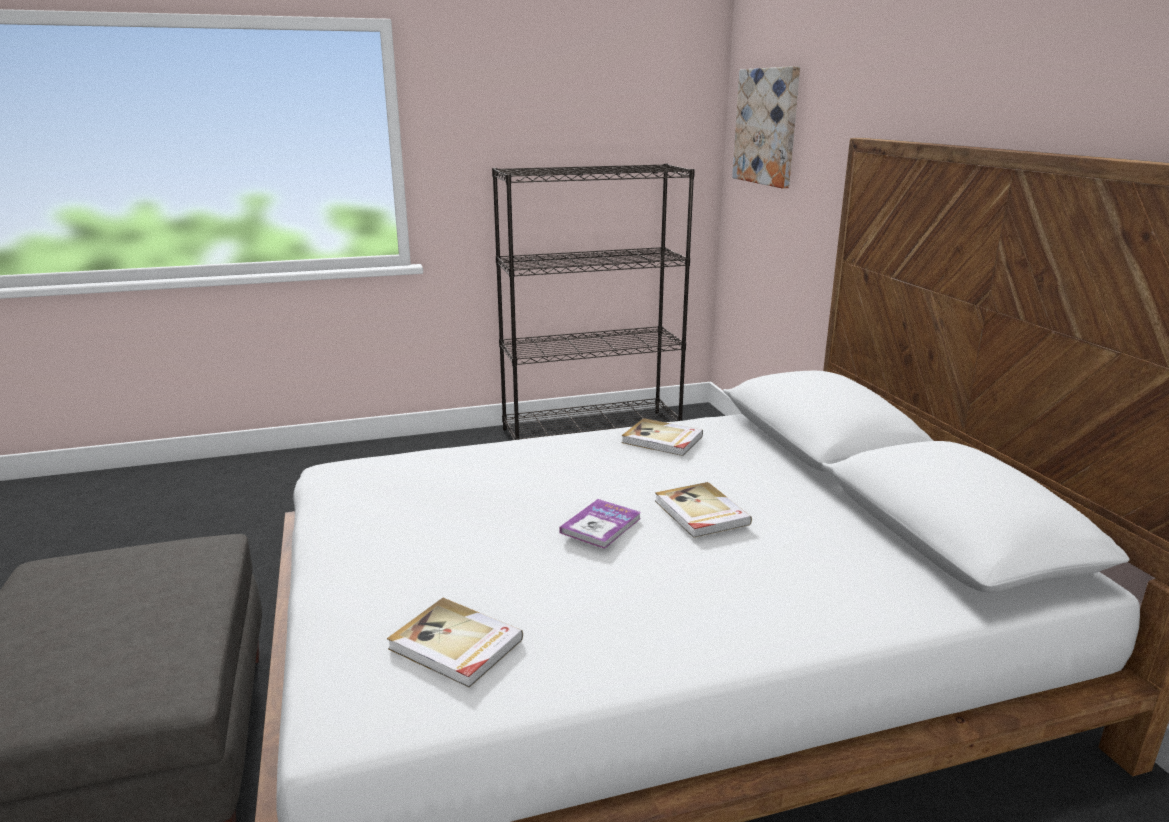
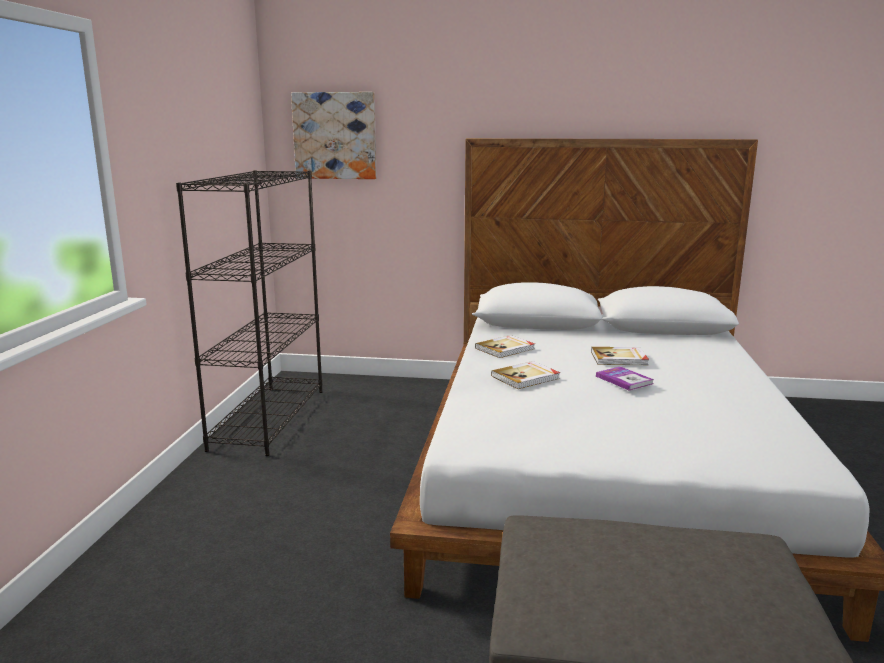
camera: 65 degrees left, 5 degrees down
book [387,598,523,688] -> book moved to [491,361,560,389]

